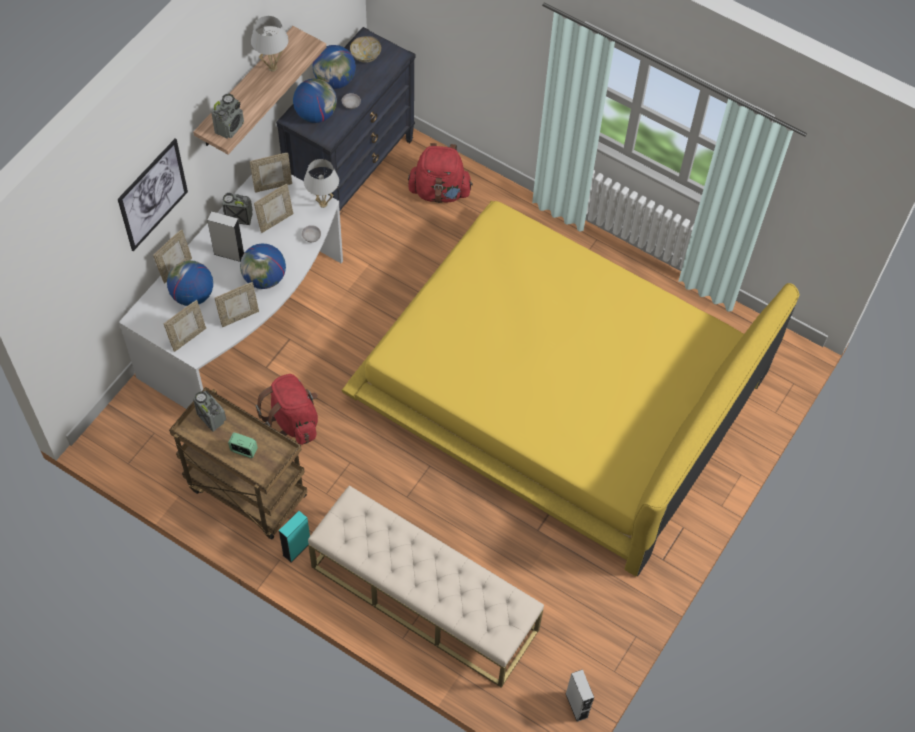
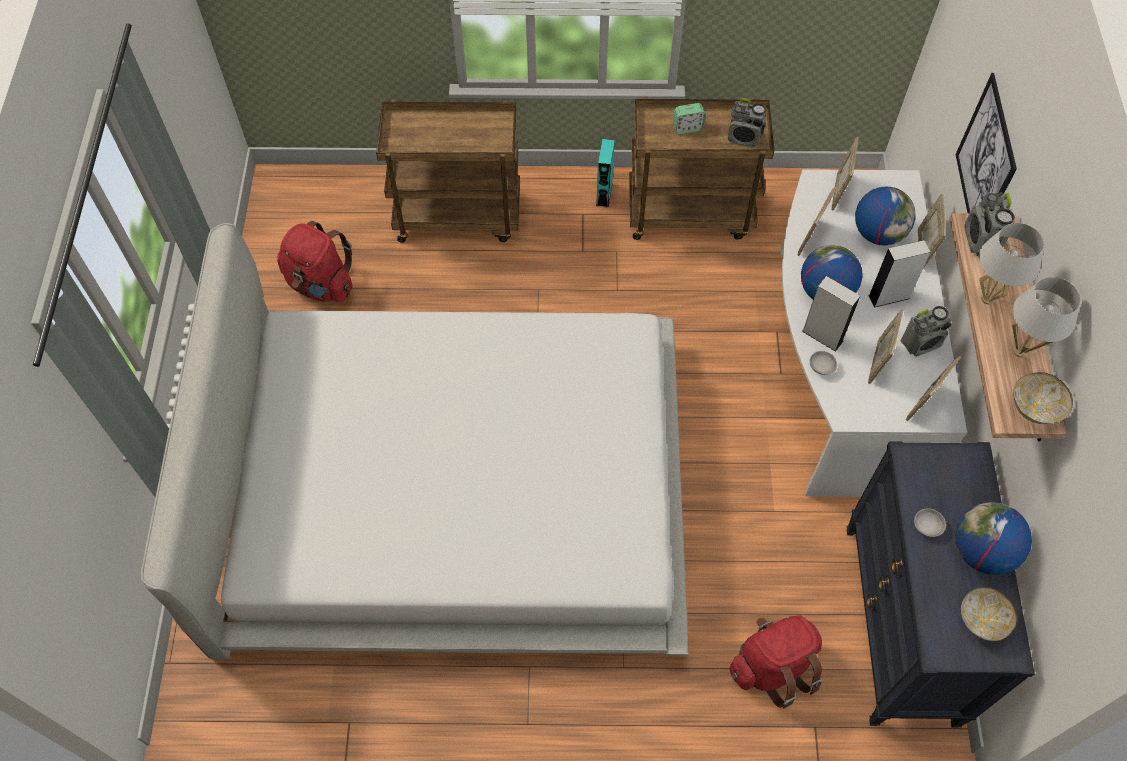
camera: 150 degrees right, 0 degrees up
red backpack [256,374,318,445] -> red backpack moved to [277,221,353,302]
globe [293,78,337,123] -> none
white table lamp [304,159,339,208] -> white table lamp moved to [979,223,1044,305]
beige bench [308,486,544,688] -> brown cart [376,100,520,243]
yellow bed [342,201,800,577] -> white bed [141,223,689,659]
grey speaker [565,669,594,722] -> grey speaker moved to [802,276,860,352]
none -> bowl [1013,372,1073,424]

